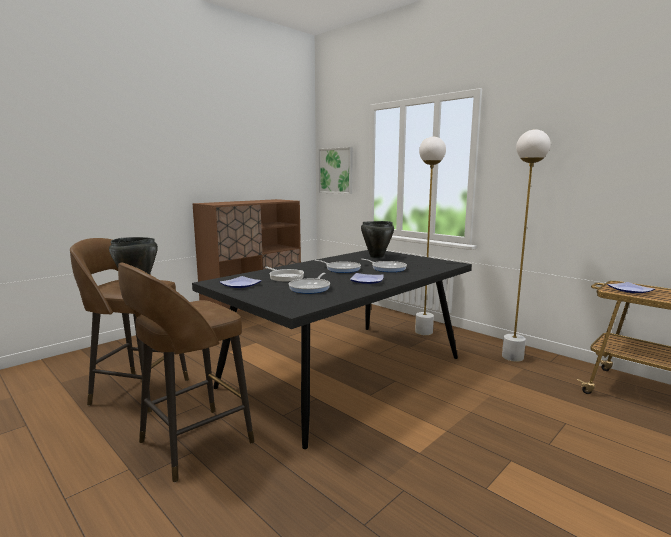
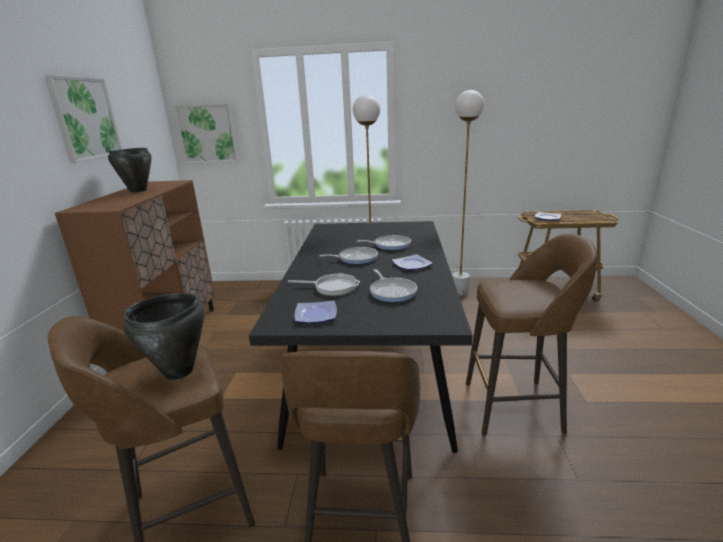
camera: 40 degrees left, 10 degrees up
black cooking pot [361,221,394,258] -> black cooking pot moved to [108,148,151,192]
none -> picture [44,75,122,164]
none -> brown stool [466,234,597,435]

